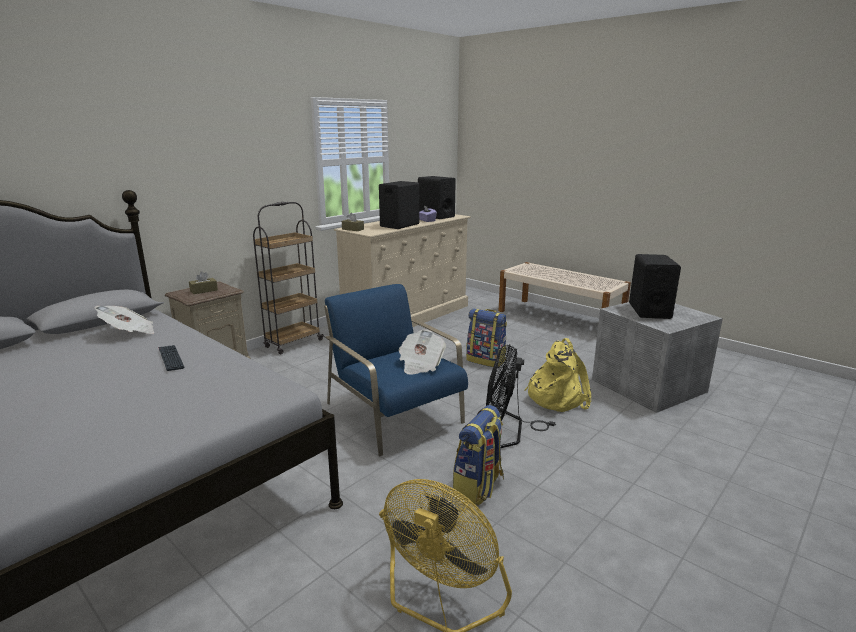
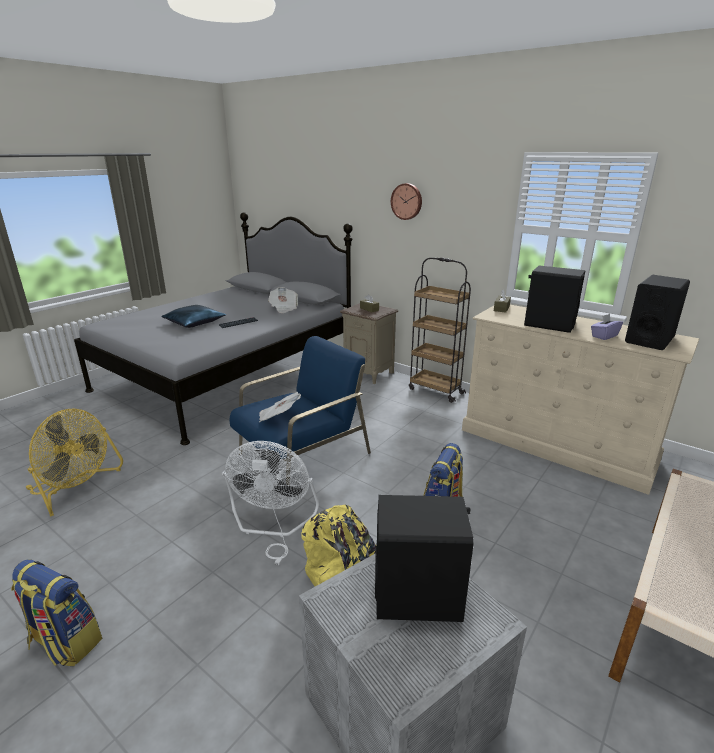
camera: 85 degrees right, 5 degrees up
backpack [453,405,504,505] -> backpack moved to [11,560,102,666]
black fan [486,344,557,448] -> white fan [222,441,319,565]
none -> blue pillow [161,305,226,328]
none -> wall clock [391,183,422,220]

